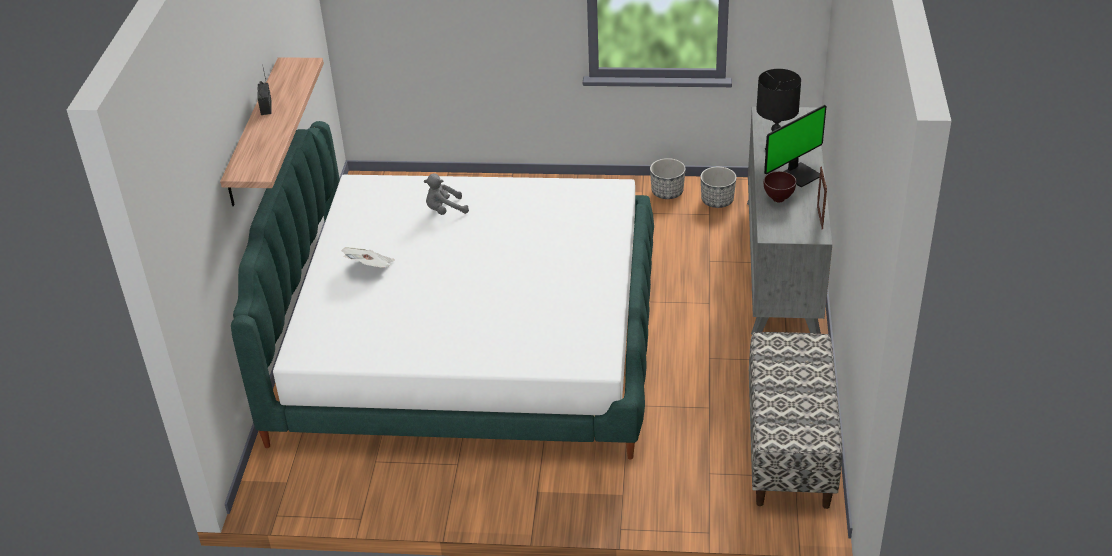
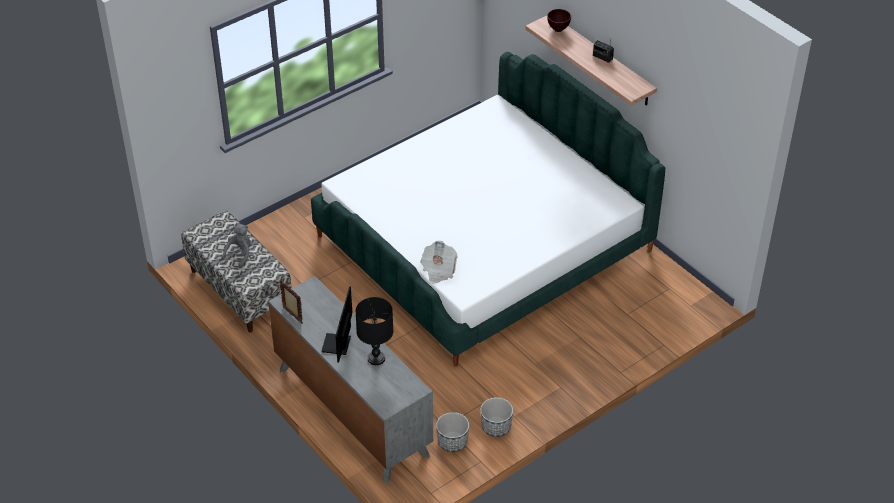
camera: 135 degrees right, 5 degrees up
newspaper [341,247,395,268] -> newspaper moved to [420,241,457,284]
grey plush toy [424,174,469,215] -> grey plush toy moved to [222,224,251,268]
brown bowl [764,171,796,202] -> brown bowl moved to [547,9,571,32]

